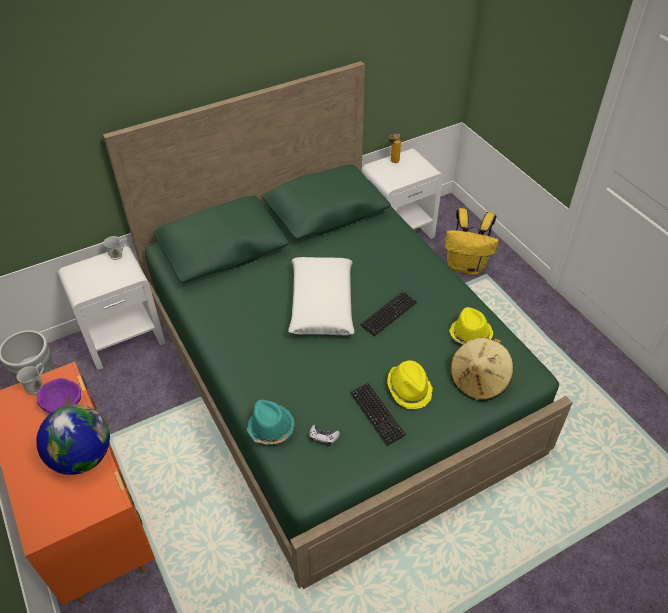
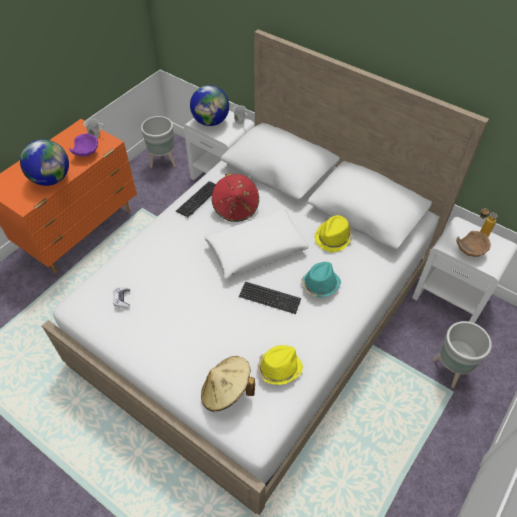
camera: 65 degrees right, 5 degrees up
green bed [103,61,573,589] -> white bed [42,29,489,515]
turquoise hat [247,400,294,445] -> turquoise hat moved to [301,262,341,297]
keyboard [350,383,406,446] -> keyboard moved to [176,181,216,217]
yellow hat [387,360,433,409] -> yellow hat moved to [315,215,353,253]
yellow backpack [444,208,499,275] -> grey planter [433,321,492,388]
none -> globe [190,85,229,126]
none -> red hat [212,173,259,222]
none -> brown bowl [456,231,491,257]

